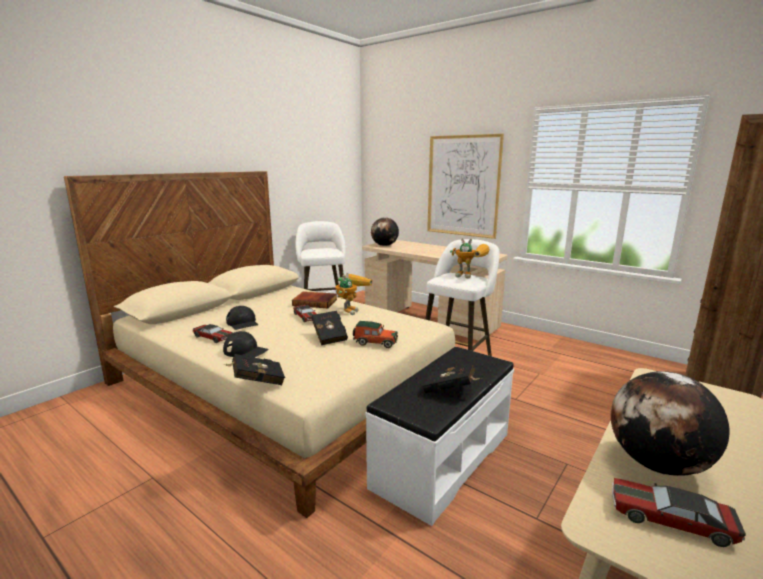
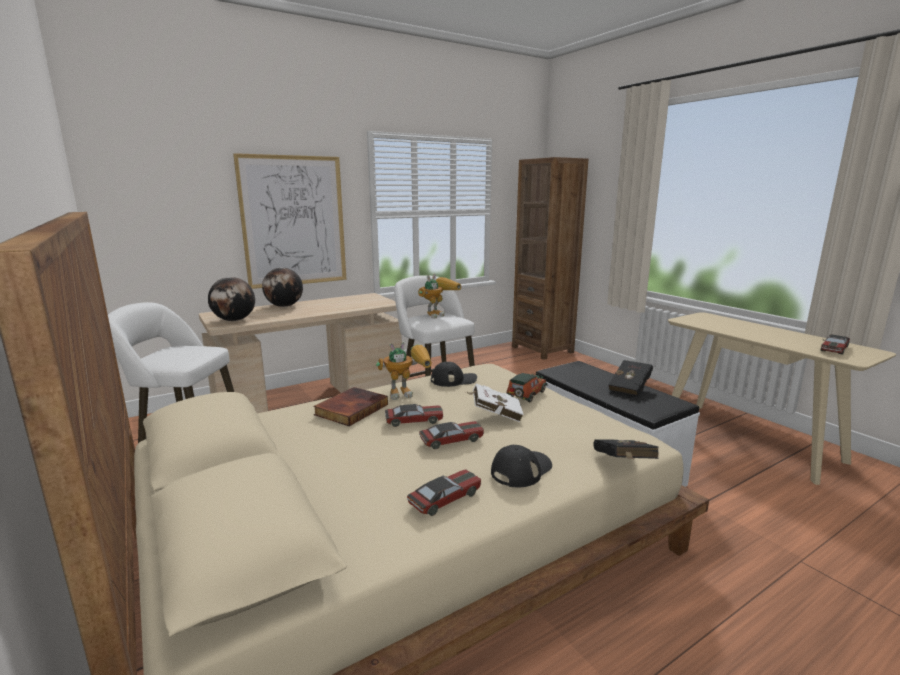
camera: 70 degrees left, 0 degrees up
black cap [226,306,258,330] -> black cap moved to [431,362,477,387]
black book [312,311,348,345] -> white book [466,384,524,422]
toy robot [335,272,373,315] -> toy robot turned 120 degrees clockwise [376,341,432,400]
globe [611,371,730,476] -> globe moved to [262,267,303,307]
none -> toy car [419,421,484,449]

